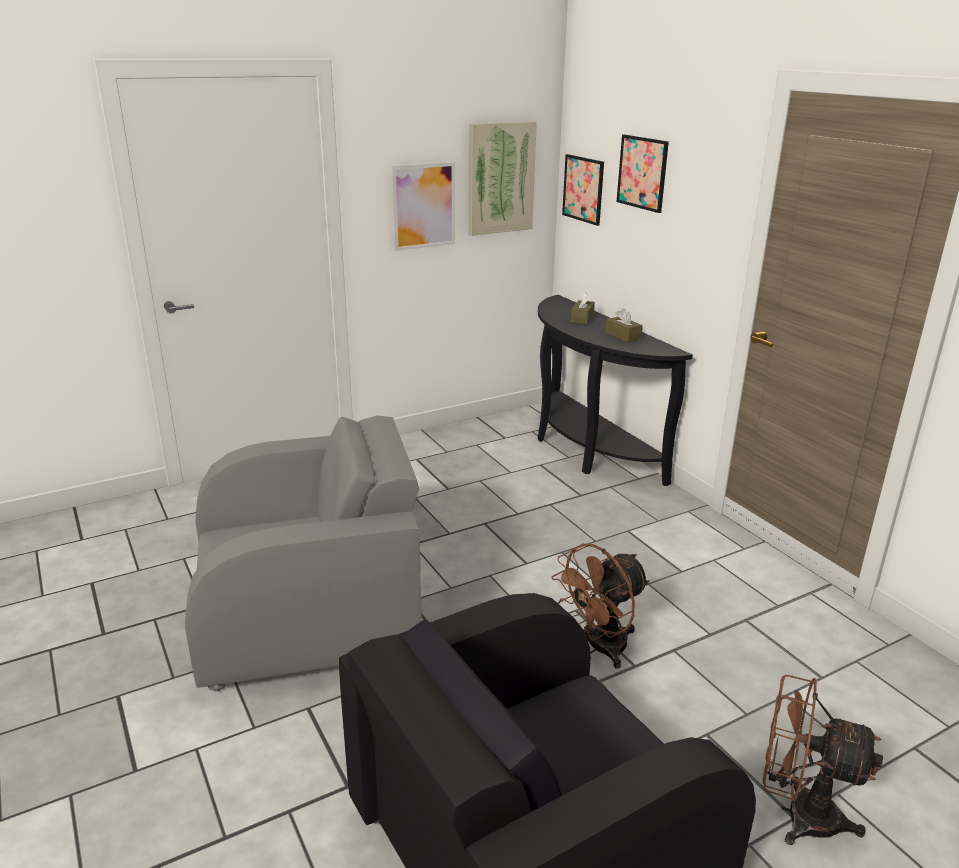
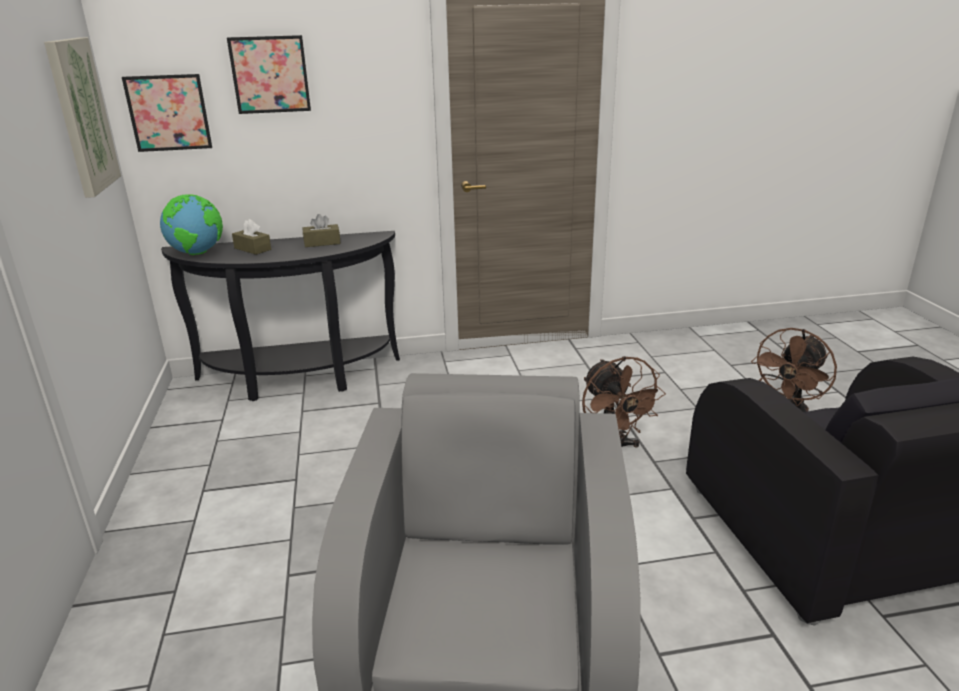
camera: 70 degrees left, 0 degrees up
picture [391,162,455,251] -> none
none -> globe [160,194,223,255]

